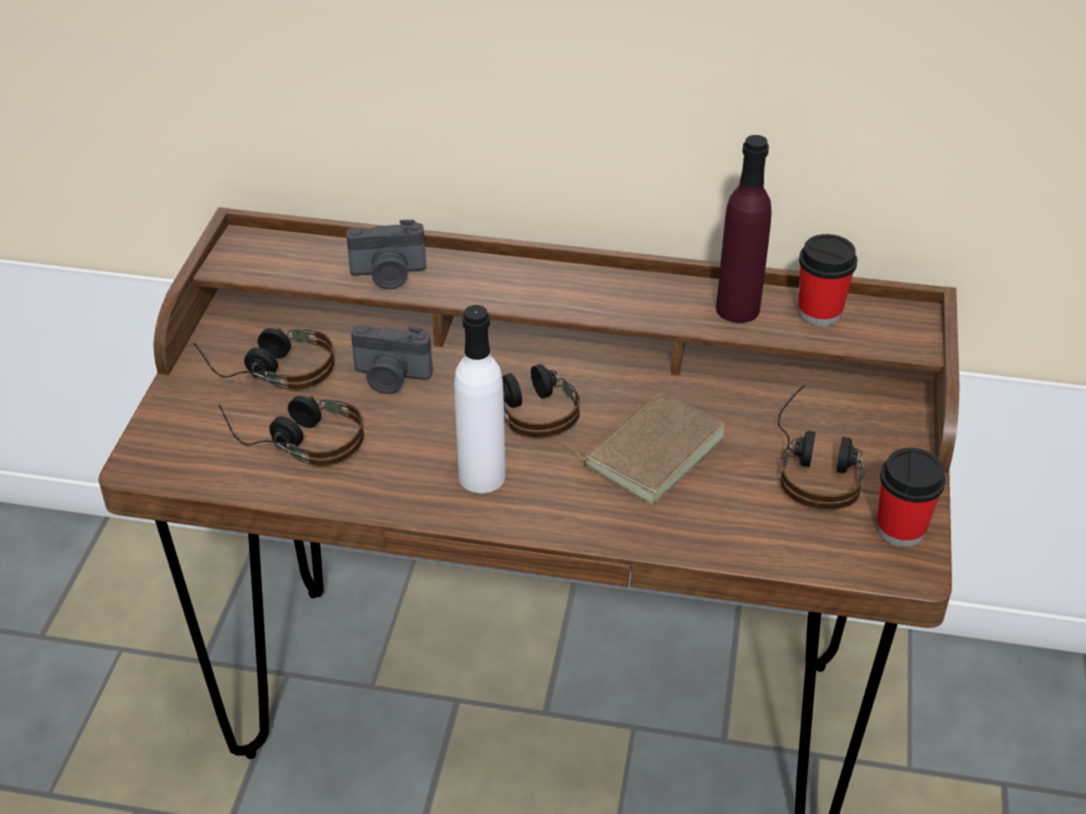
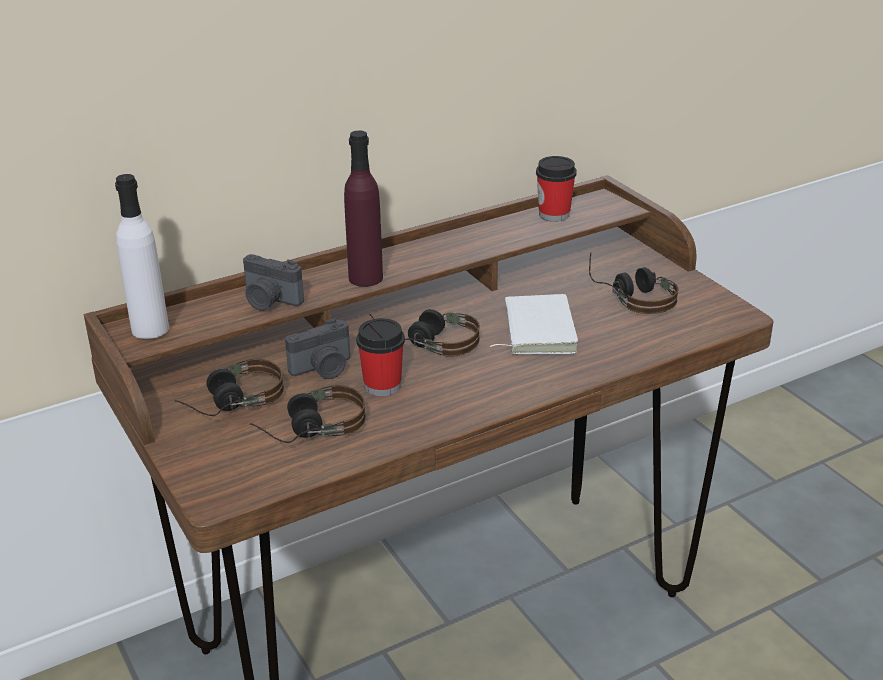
camera: 40 degrees left, 10 degrees down
camera [346,220,426,289] -> camera turned 75 degrees clockwise [243,254,304,311]
white bottle [454,305,506,493] -> white bottle moved to [115,174,169,339]
brown book [562,392,725,505] -> white book [490,294,578,355]
purple bottle [716,135,772,323] -> purple bottle moved to [344,131,383,287]
cup [877,448,946,547] -> cup moved to [356,318,405,396]

